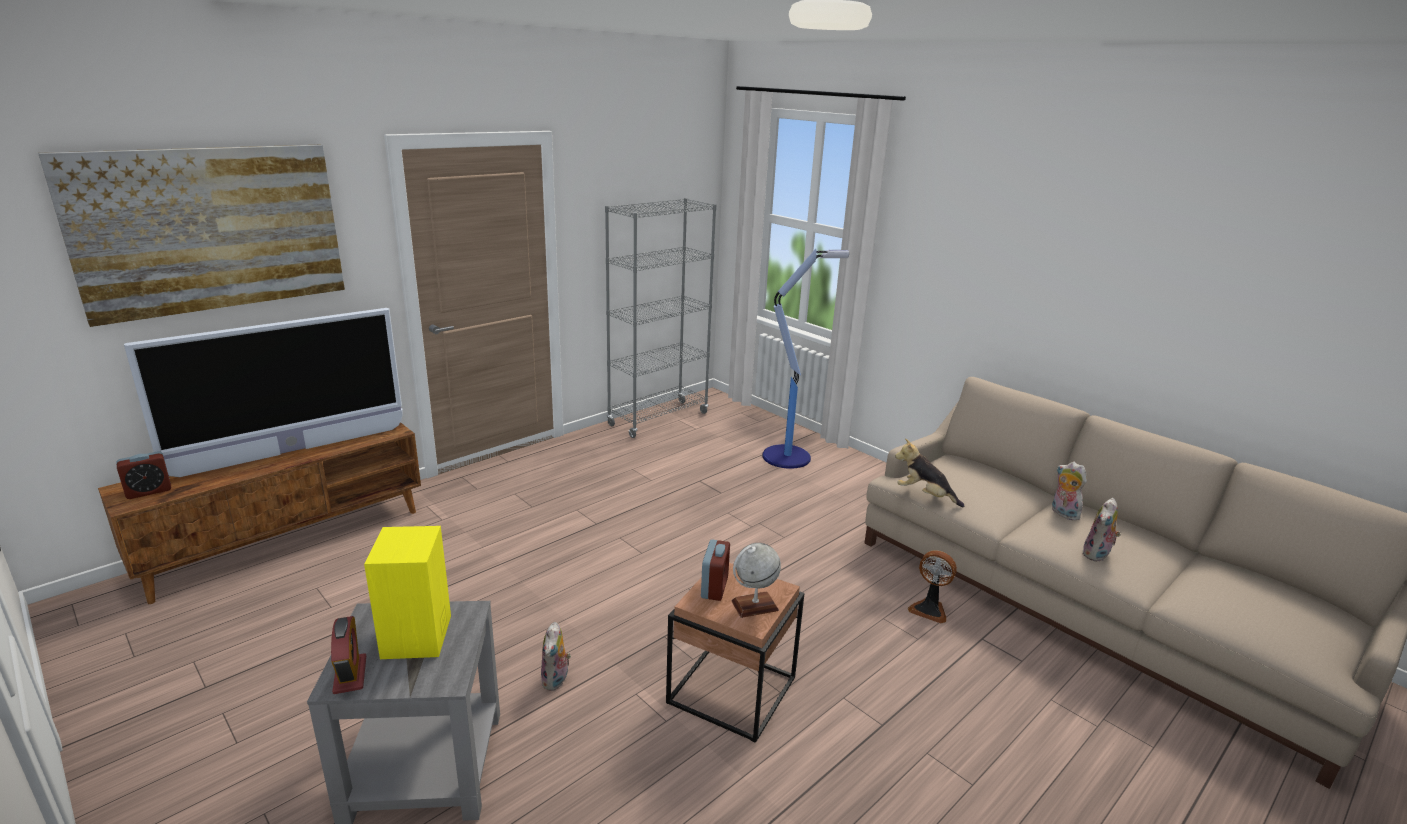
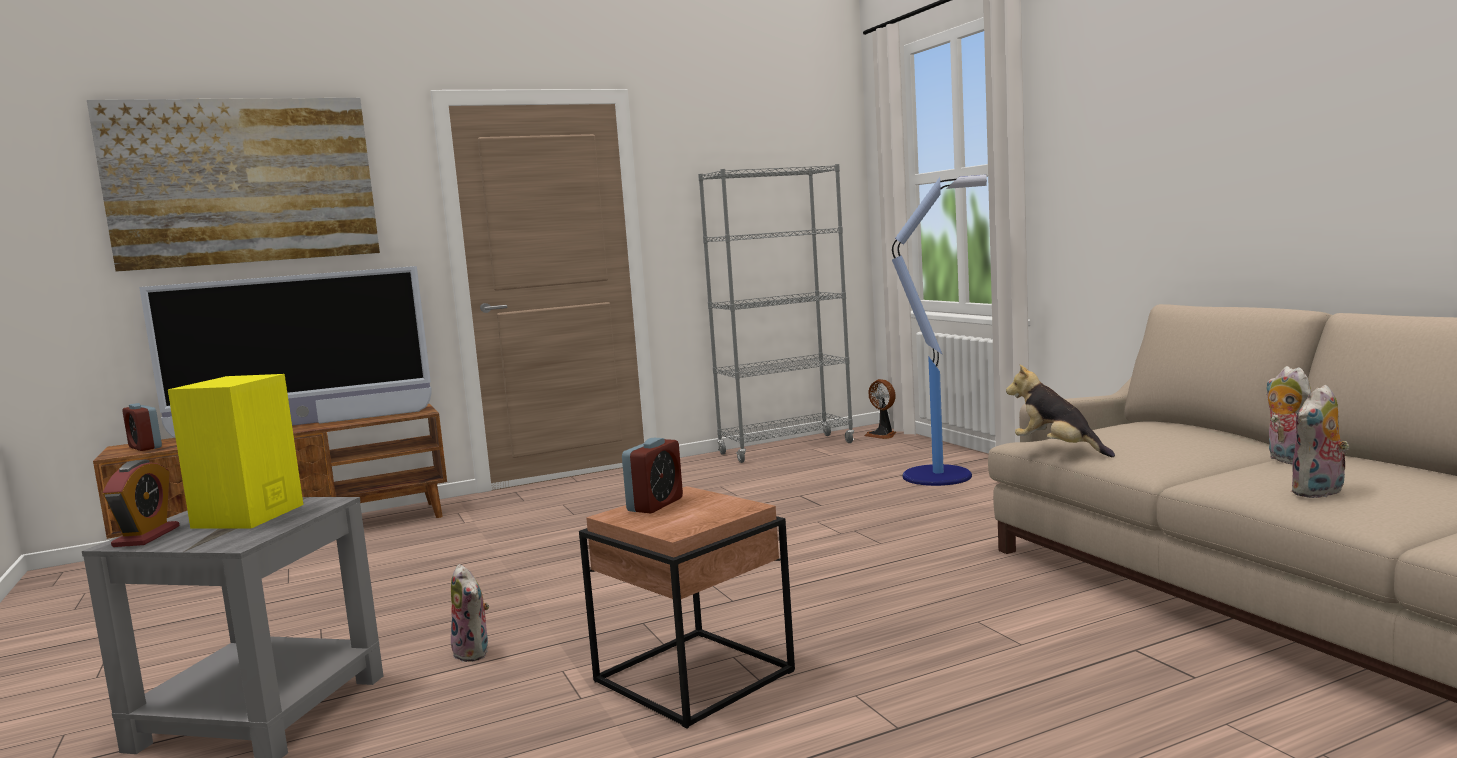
camera: 20 degrees right, 15 degrees down
alarm clock [116,451,171,499] -> alarm clock turned 60 degrees clockwise [122,403,162,451]
plush toy [541,622,571,691] -> plush toy turned 60 degrees counterclockwise [451,564,489,662]
globe [731,543,781,618] -> none
fan [908,550,957,624] -> fan moved to [864,379,896,439]

